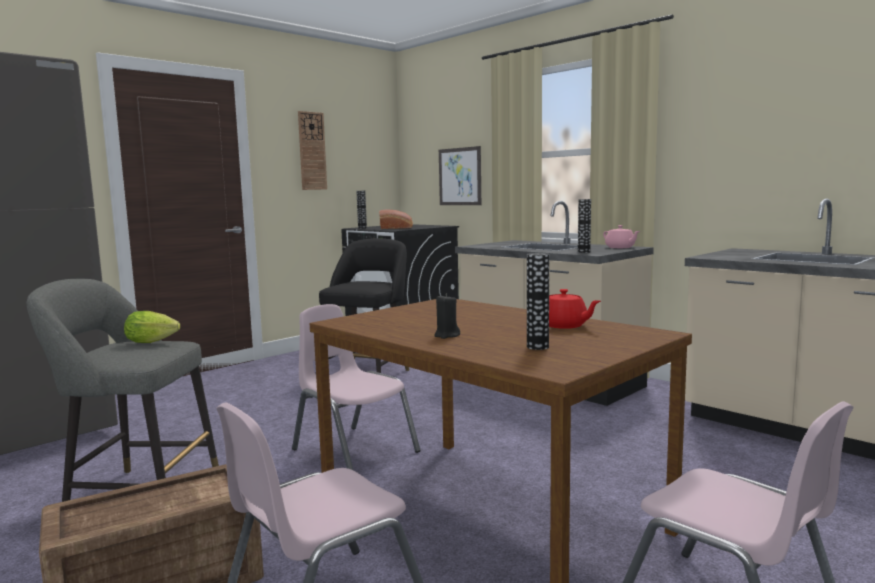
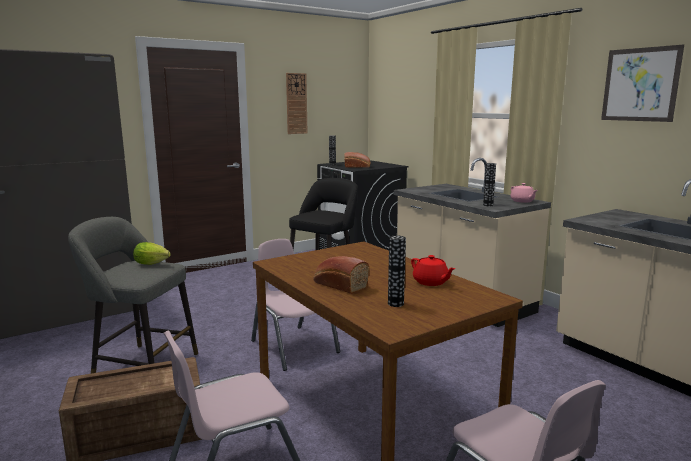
camera: 10 degrees right, 5 degrees up
black candle [434,294,460,339] -> bread [313,256,369,294]
picture [439,146,481,205] -> picture moved to [601,45,684,122]

